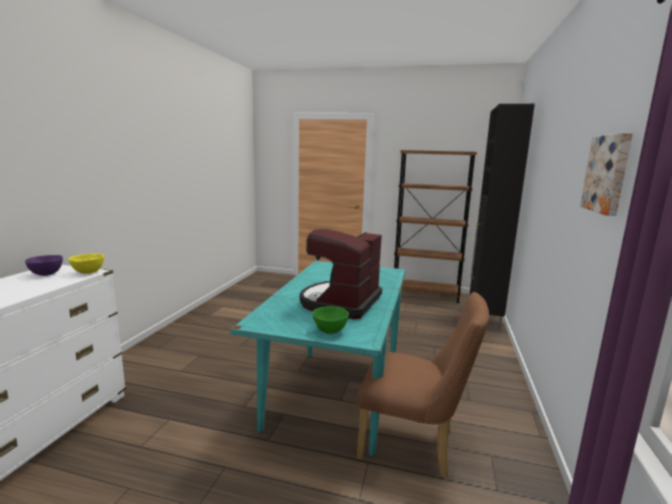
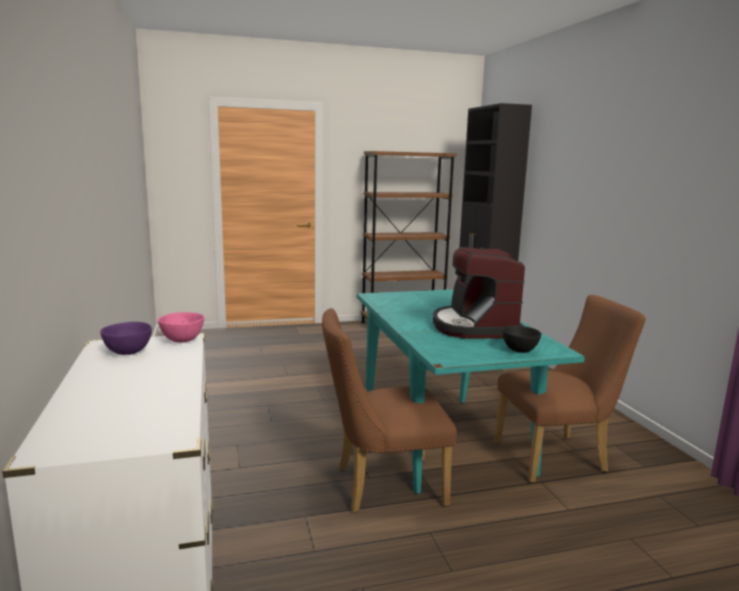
camera: 30 degrees left, 0 degrees up
yellow bowl [68,253,104,274] -> pink bowl [158,312,204,343]
green bowl [313,306,349,334] -> black bowl [502,326,541,353]
picture [580,133,633,216] -> none
none -> brown chair [322,308,457,513]

